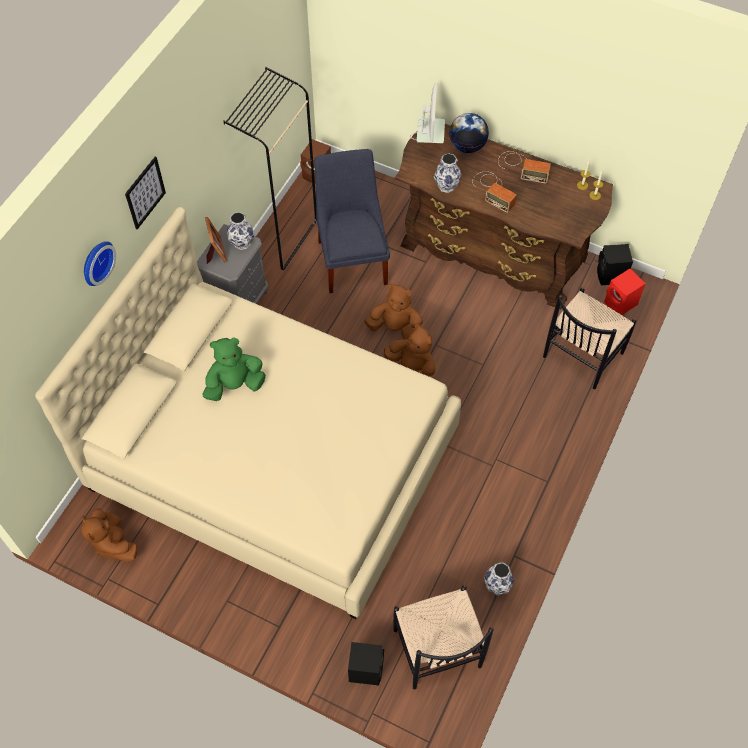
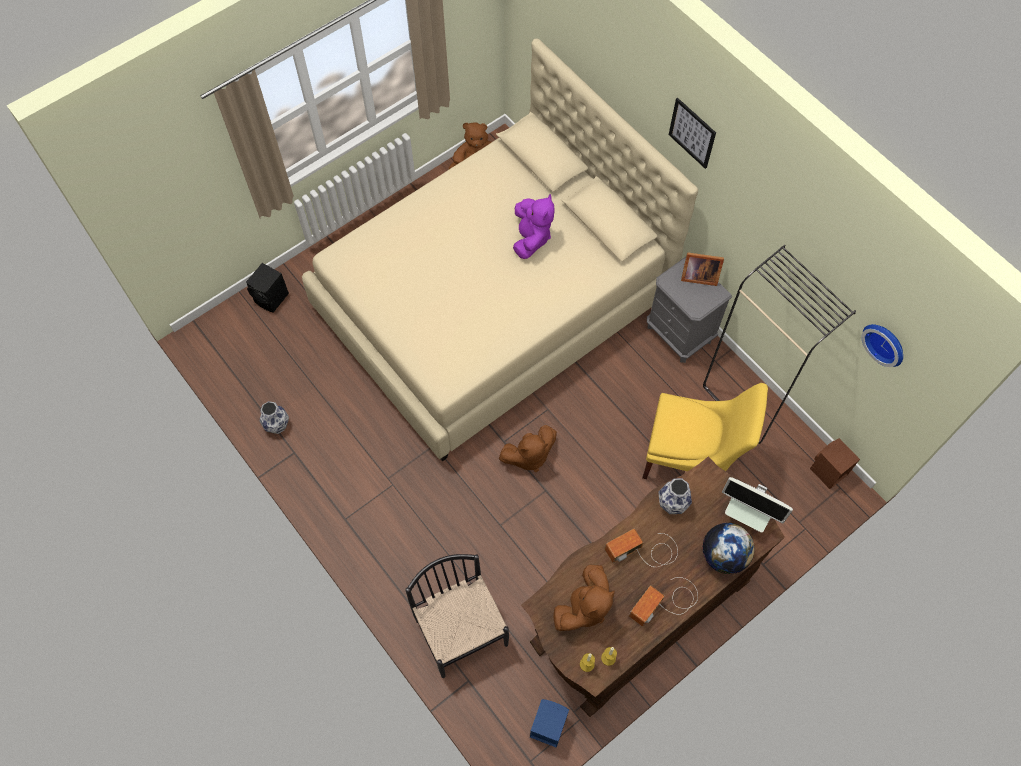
camera: 115 degrees right, 5 degrees up
wall clock [84,241,116,286] -> wall clock moved to [861,324,903,367]
green plush toy [202,337,266,401] -> purple plush toy [513,194,555,259]
vase [227,212,254,250] -> none
blue chair [314,149,390,293] -> yellow chair [642,383,768,479]
brown plush toy [364,283,423,339] -> brown plush toy moved to [553,565,615,631]
black chair [393,585,494,689] -> none
black speaker [597,244,633,285] -> blue speaker [530,699,569,748]
red speaker [604,269,646,315] -> none

